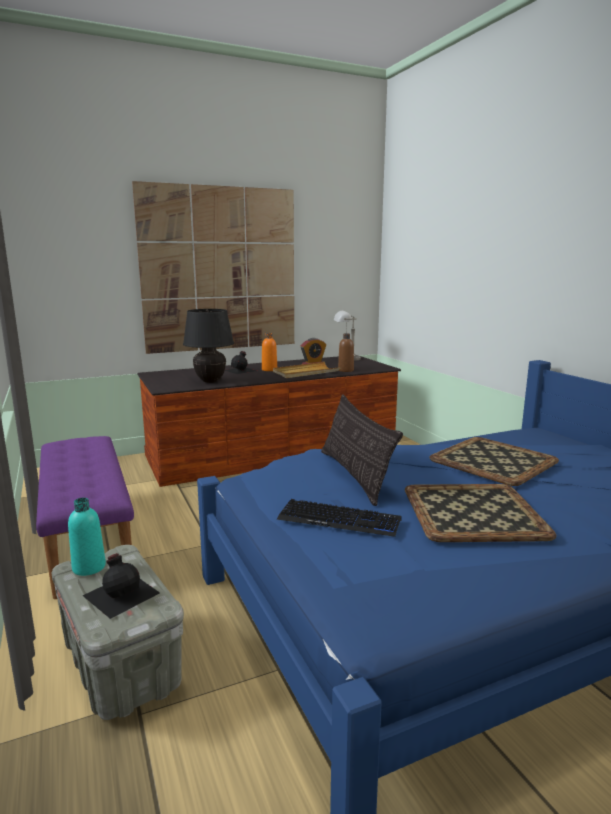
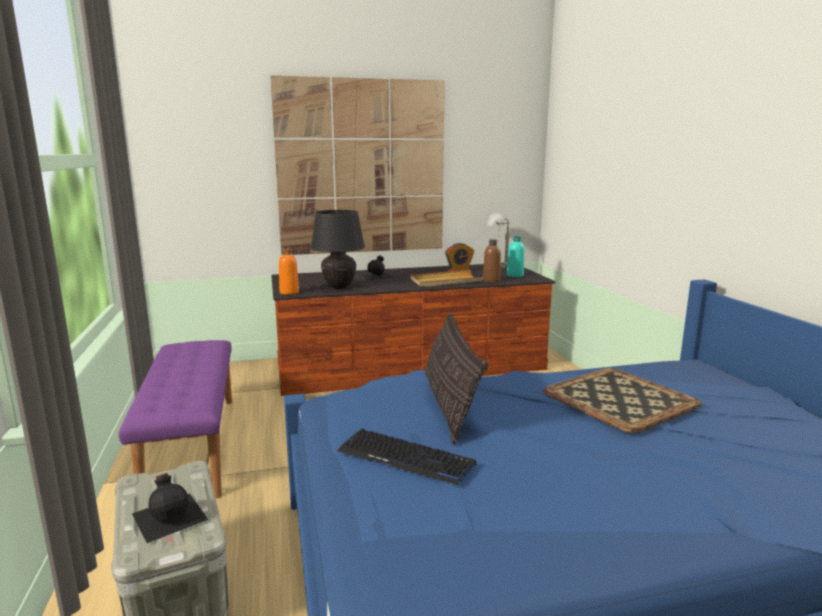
camera: 10 degrees right, 0 degrees up
turquoise bottle [68,498,106,576] -> turquoise bottle moved to [507,236,524,277]
orange bottle [262,333,277,371] -> orange bottle moved to [279,248,299,295]
tray [405,484,557,542] -> none

